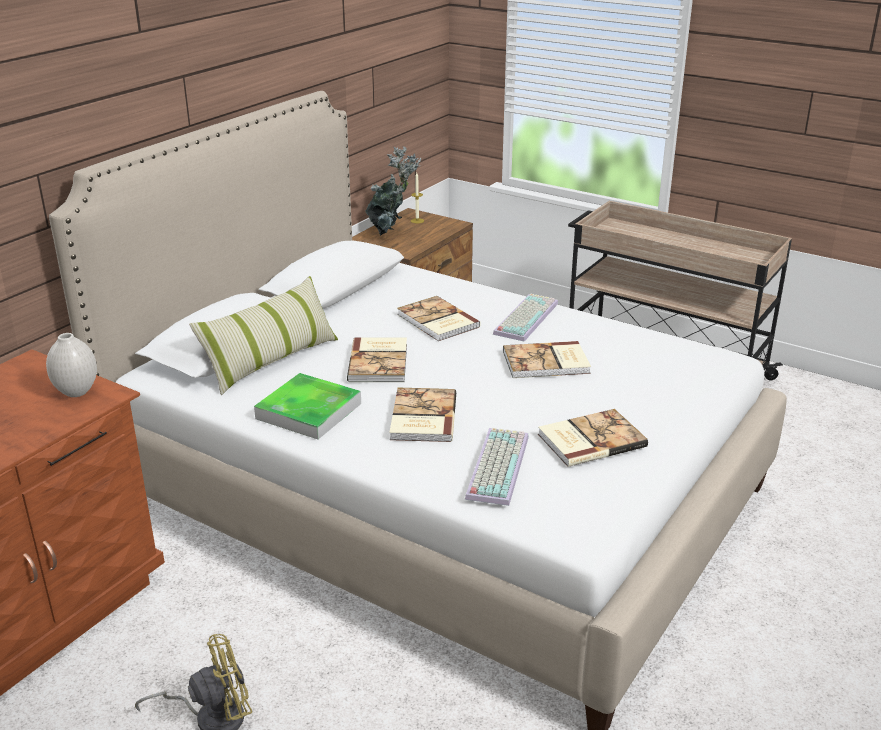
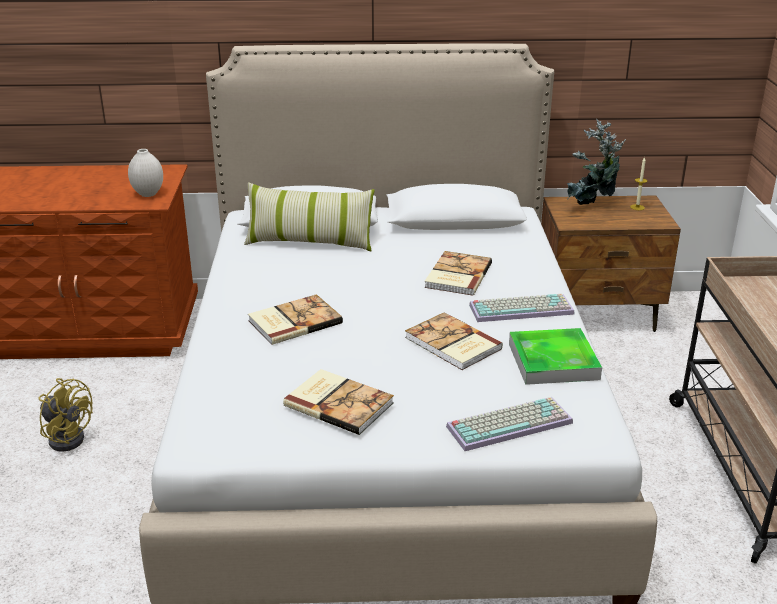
camera: 55 degrees right, 0 degrees up
tray [254,373,361,439] -> tray moved to [509,328,602,385]
book [347,337,407,382] -> none
keyboard [465,428,529,506] -> keyboard moved to [446,397,573,451]

